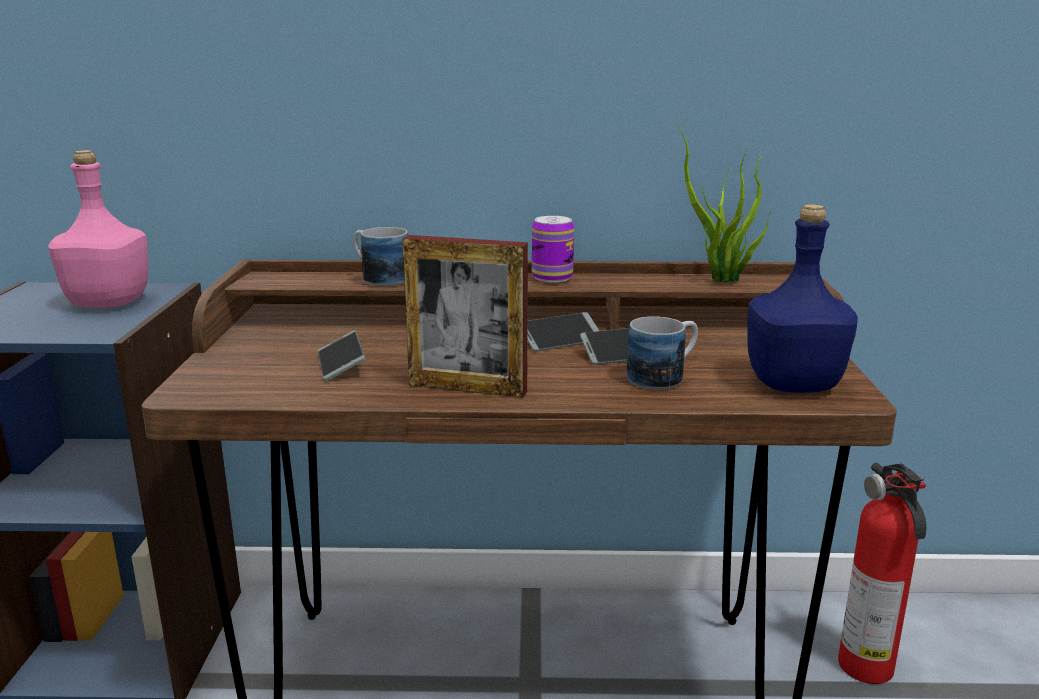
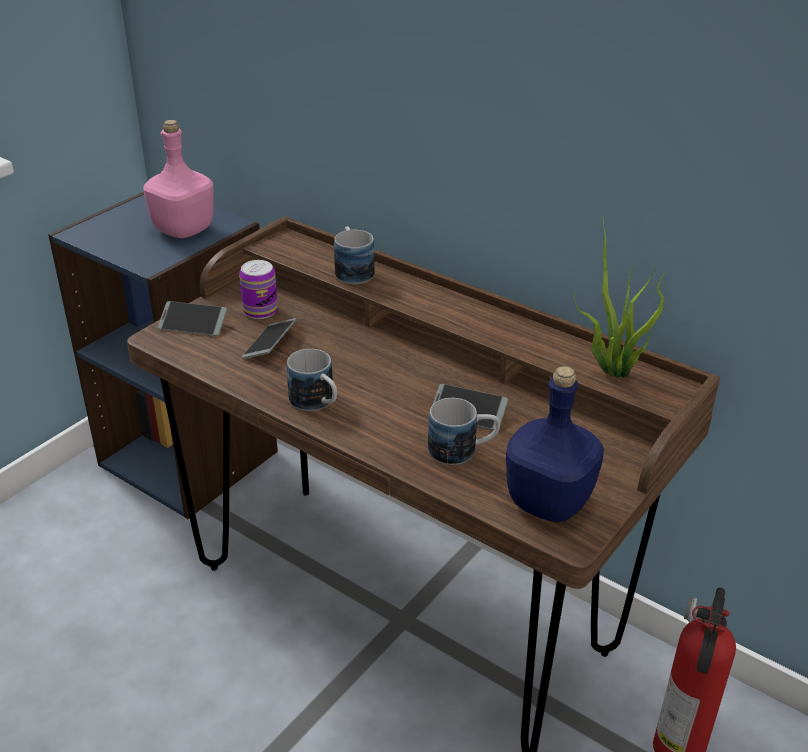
camera: 35 degrees right, 15 degrees up
picture frame [402,235,528,398] -> mug [287,349,337,411]
phone [528,312,599,351] -> phone moved to [158,301,227,336]
can [532,216,574,283] -> can moved to [239,260,278,319]

